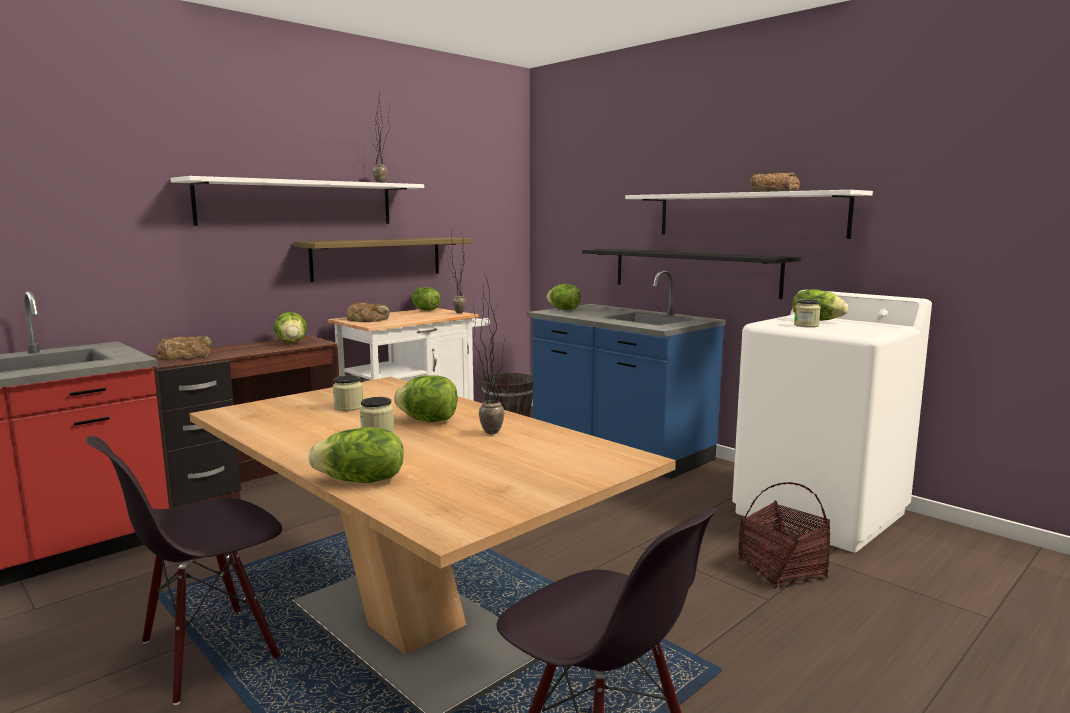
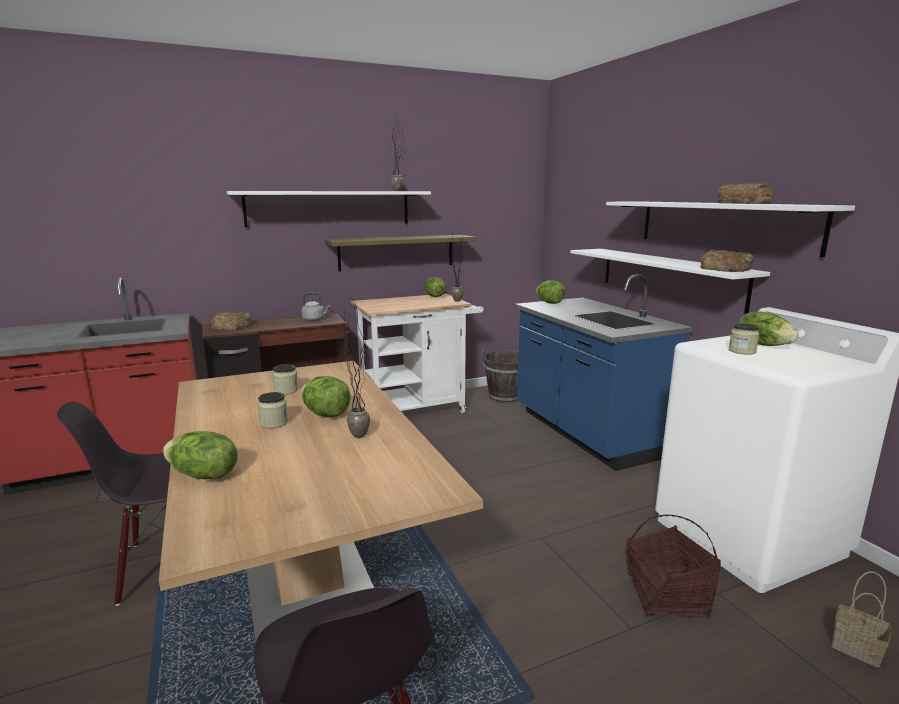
camera: 20 degrees right, 5 degrees up
lettuce [274,312,307,343] -> grey kettle [301,293,330,321]
bread [346,302,390,322] -> bread moved to [700,249,753,272]
black shelf [582,248,801,299] -> white shelf [570,249,770,313]
none -> basket [832,571,891,668]

